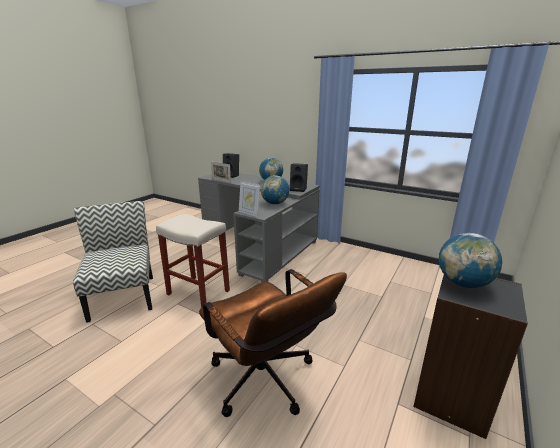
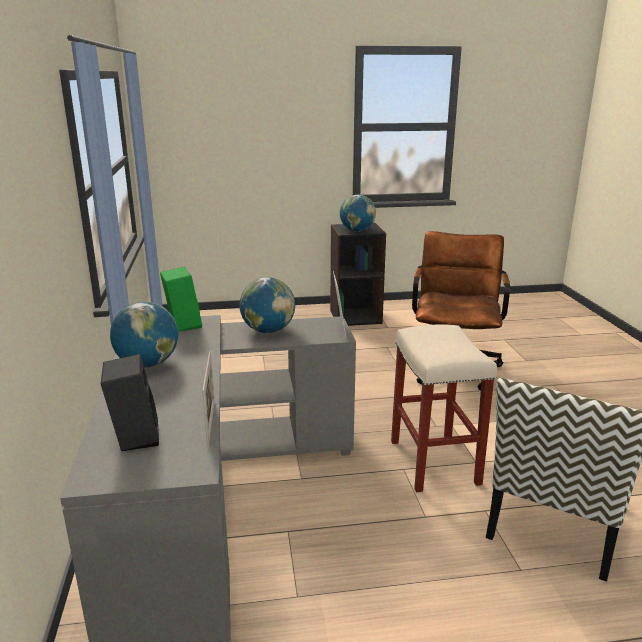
camera: 130 degrees left, 0 degrees up
black speaker [290,163,308,192] -> green speaker [160,267,202,332]

